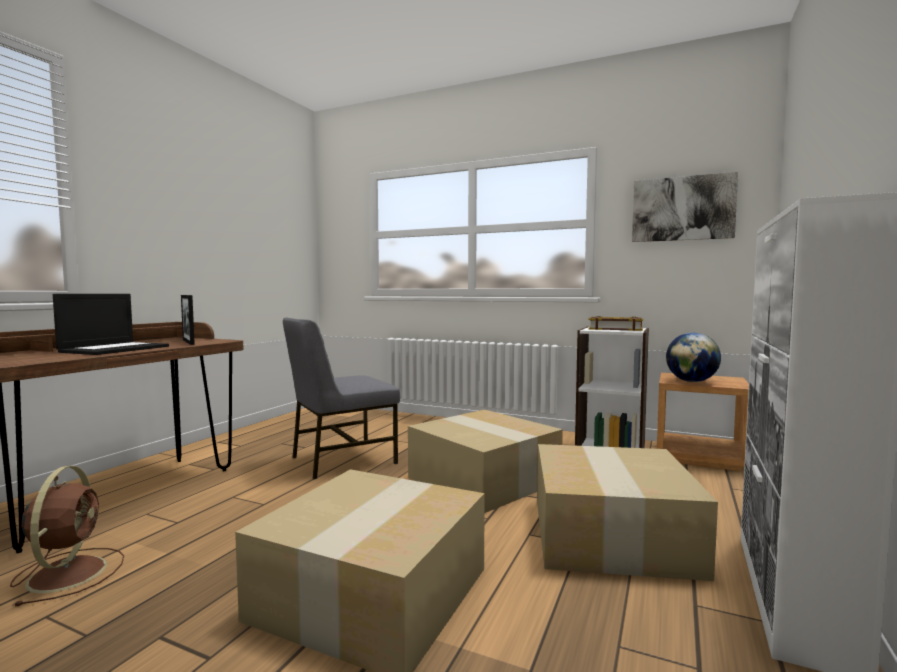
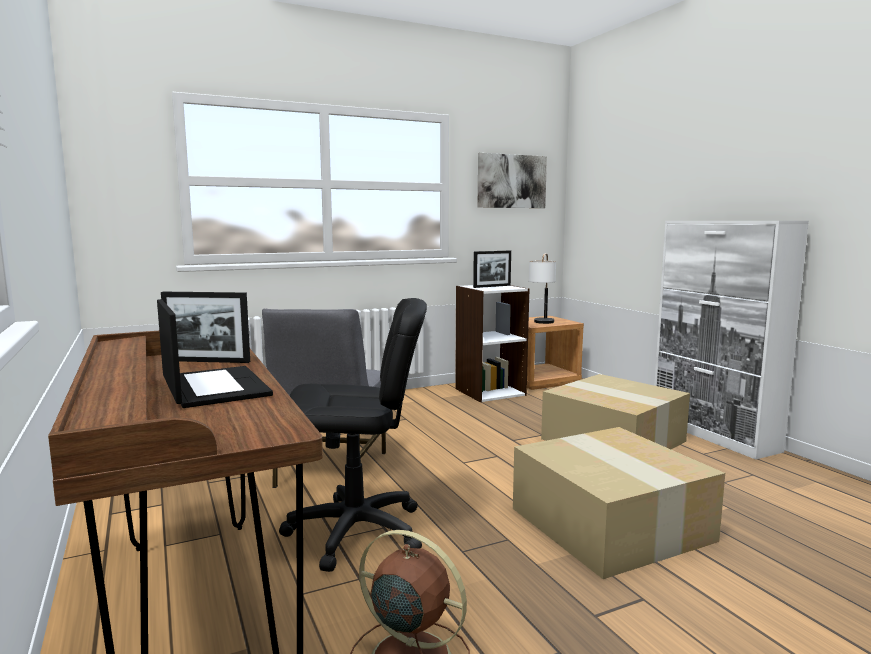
camera: 50 degrees left, 5 degrees up
cardboard box [408,410,563,513] -> none
book [589,316,643,331] -> picture frame [473,250,511,288]
globe [666,333,721,382] -> table lamp [529,253,556,324]
none -> black office chair [279,298,427,572]

